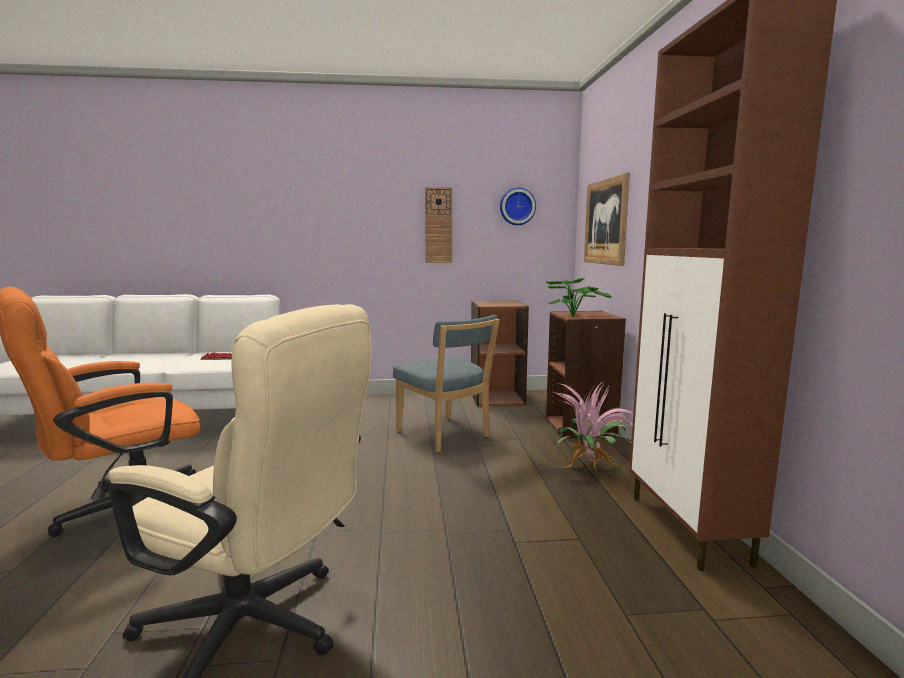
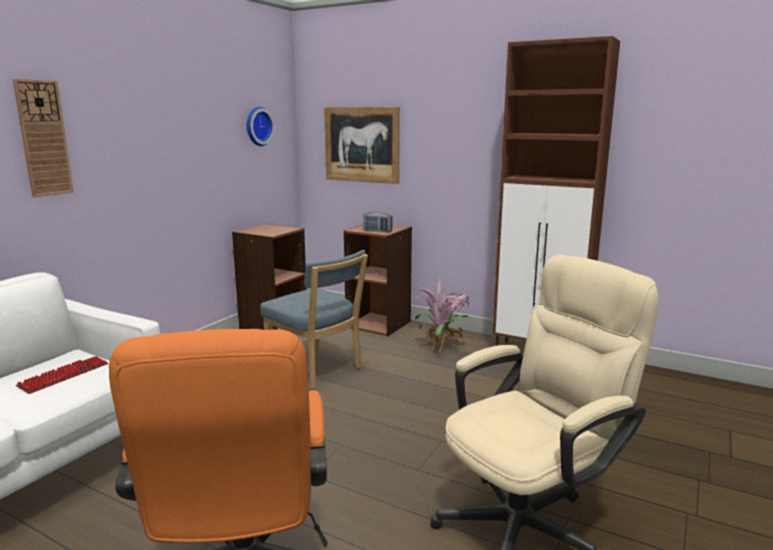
camera: 55 degrees left, 5 degrees up
blue chair [393,315,500,453] -> blue chair turned 45 degrees clockwise [260,250,368,389]
wall clock [425,187,453,263] -> wall clock moved to [13,79,74,197]
potted plant [546,278,611,316] -> radio [363,212,393,232]

